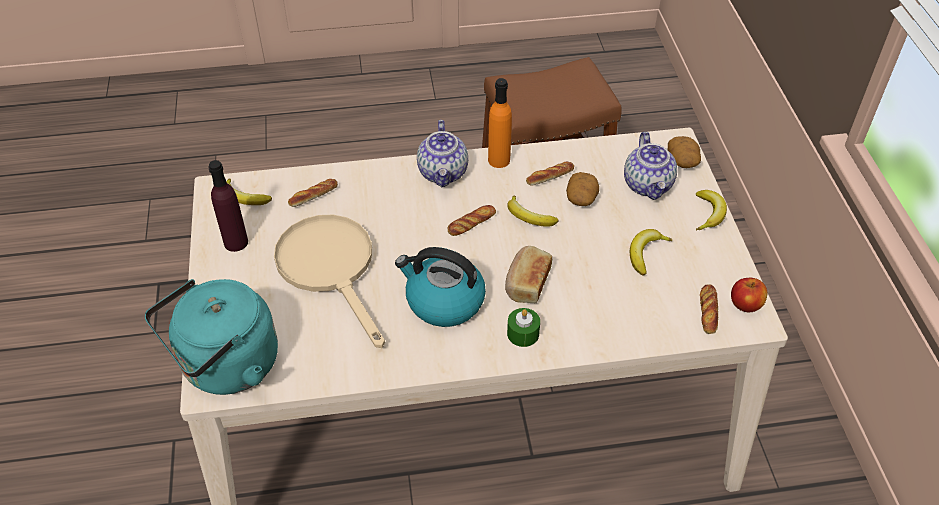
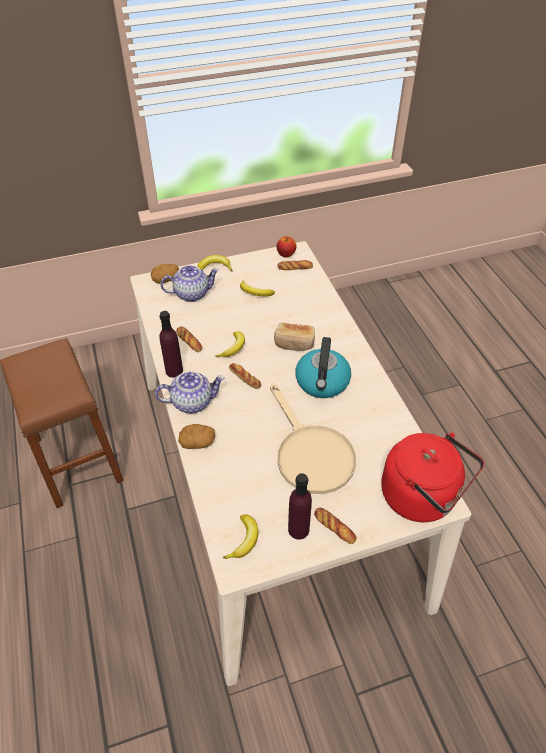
camera: 100 degrees left, 0 degrees up
turquoise kettle [145,279,278,395] -> red kettle [381,433,484,522]
beige frying pan [274,215,385,348] -> beige frying pan turned 75 degrees counterclockwise [270,383,356,494]
bread [288,179,338,207] -> bread moved to [314,508,357,544]
orange bottle [488,78,512,168] -> purple bottle [159,311,183,378]
green candle [507,308,540,347] -> none
potato [566,172,599,206] -> potato moved to [178,424,216,449]

